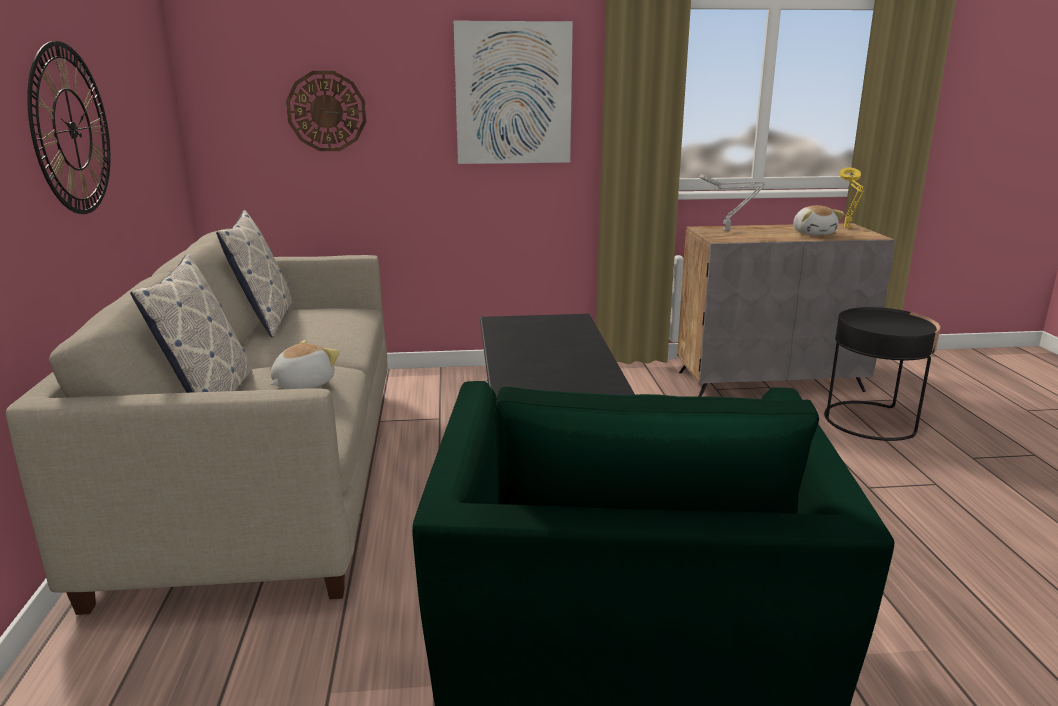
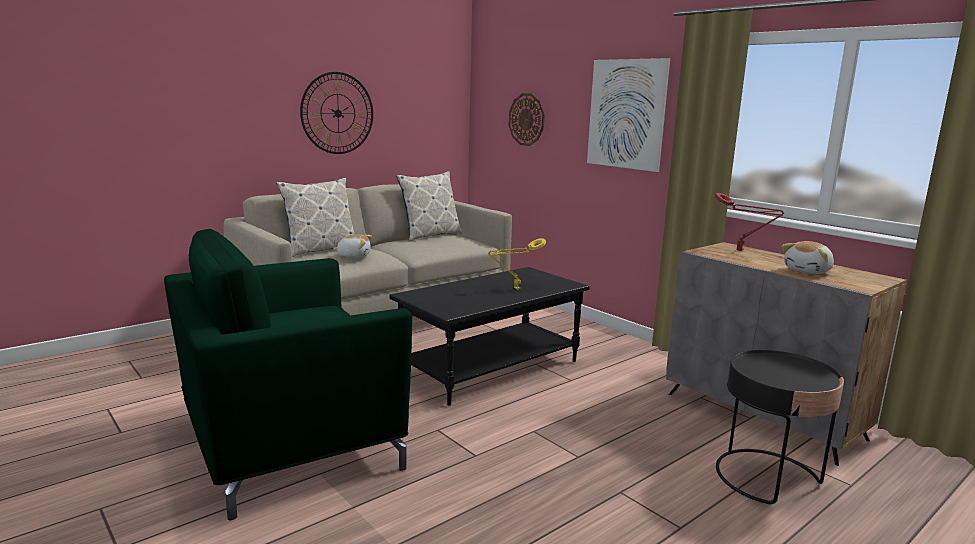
camera: 55 degrees right, 5 degrees down
grey table lamp [700,174,765,231] -> red table lamp [715,193,784,251]
yellow table lamp [839,168,864,228] -> yellow table lamp moved to [488,238,546,290]

